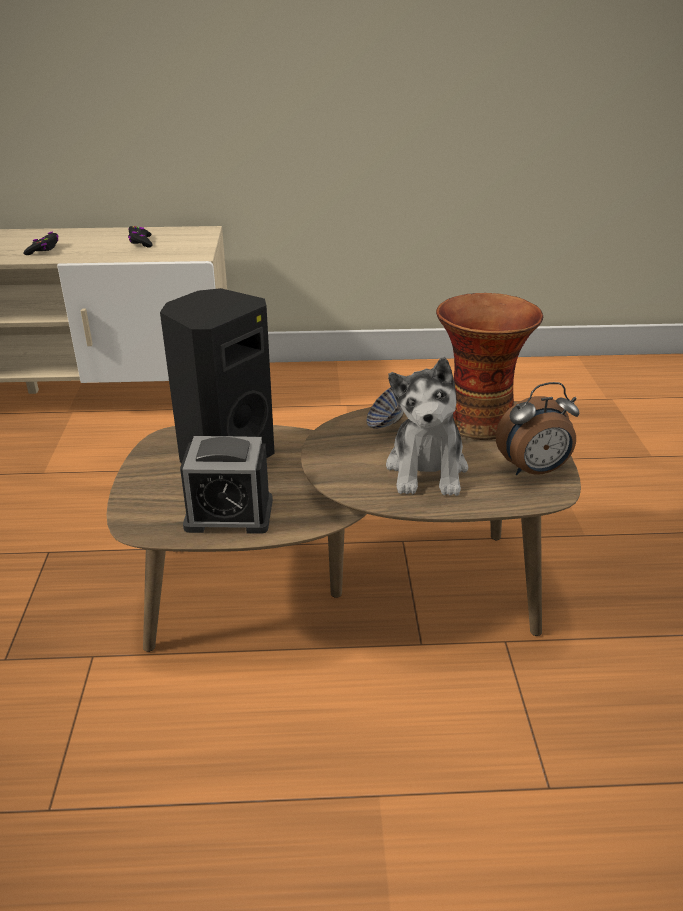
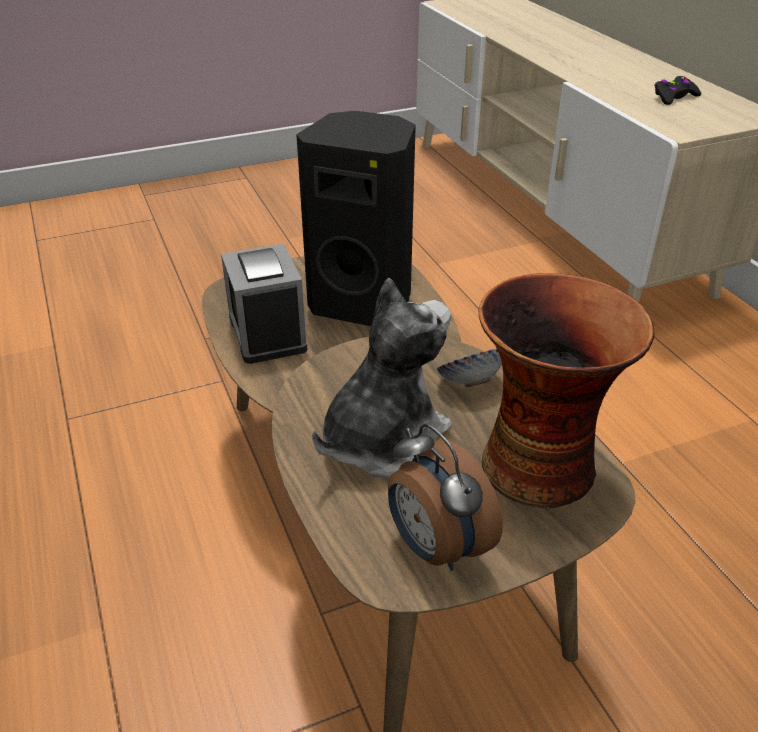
camera: 70 degrees right, 5 degrees up
black game controller [23,232,59,255] -> none
plush toy [386,357,468,496] -> plush toy turned 150 degrees clockwise [312,278,452,478]

